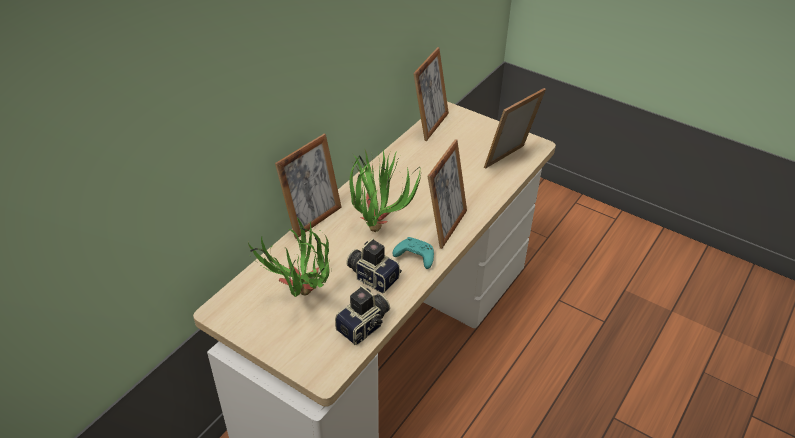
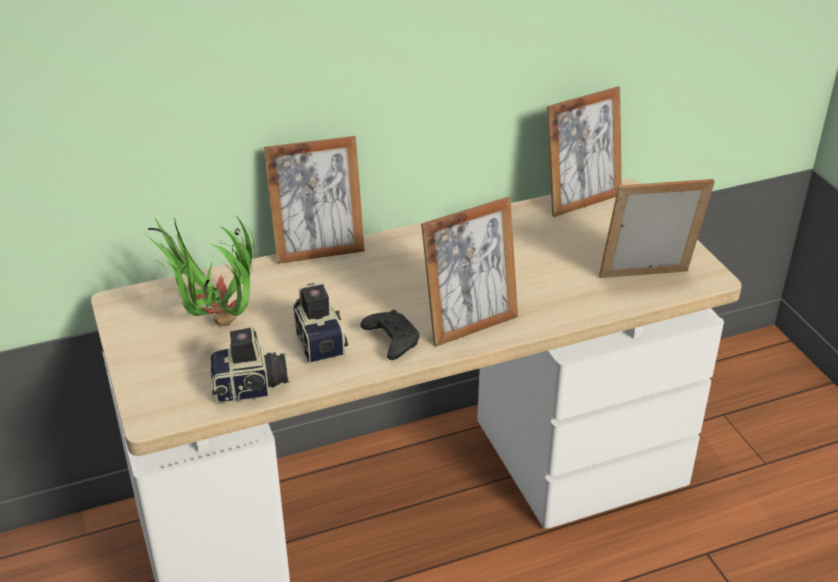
camera: 35 degrees right, 5 degrees down
potted plant [349,150,421,232] -> none
turquoise game controller [393,237,434,269] -> black game controller [360,310,419,360]

